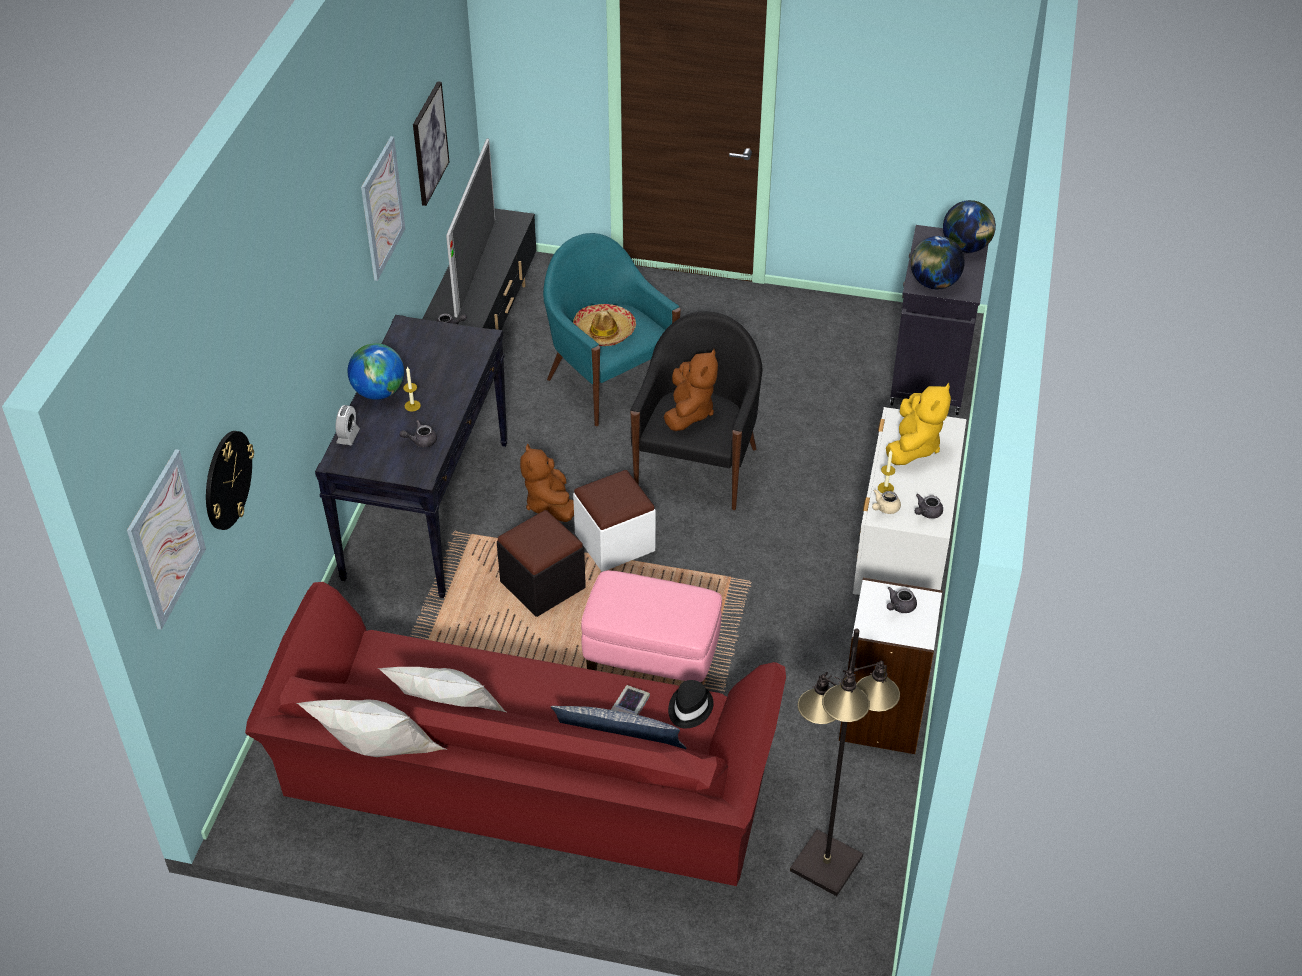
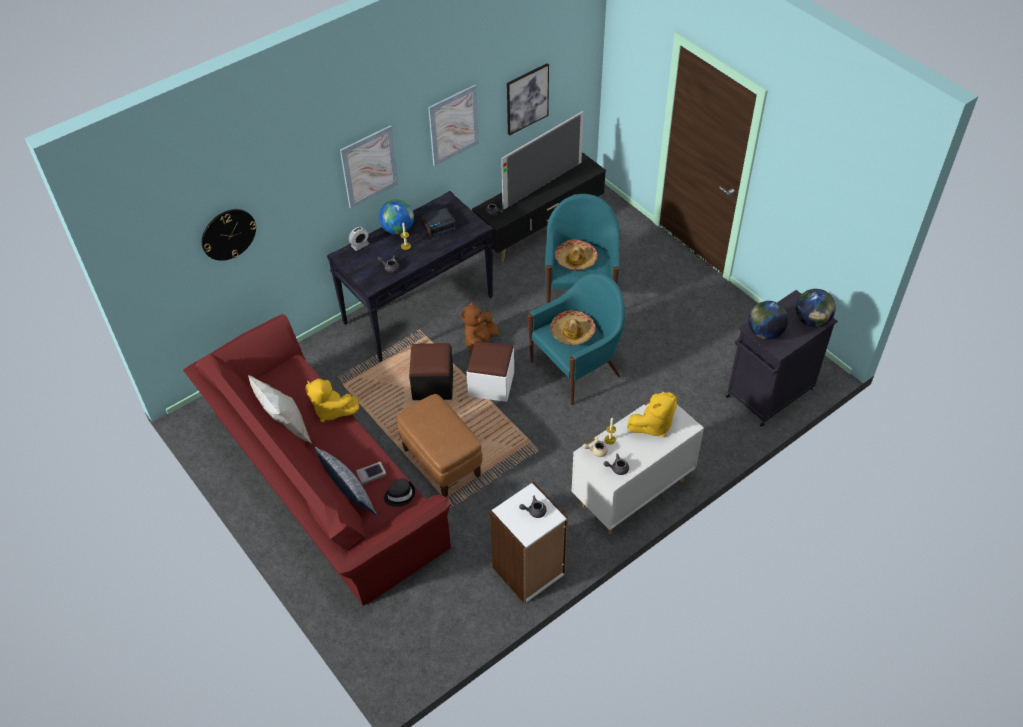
camera: 40 degrees right, 5 degrees up
picture [127,449,206,630] -> picture moved to [340,126,398,209]
white pillow [297,699,447,757] -> none
pink ottoman [581,570,722,683] -> brown ottoman [397,394,482,497]
black armchair [630,311,763,510] -> turquoise armchair [528,273,625,405]
brown plush toy [664,349,718,431] -> hat [550,311,595,346]
black floor lamp [790,629,900,896] -> none
none -> yellow plush toy [305,379,359,422]
none -> alarm clock [421,207,457,237]

